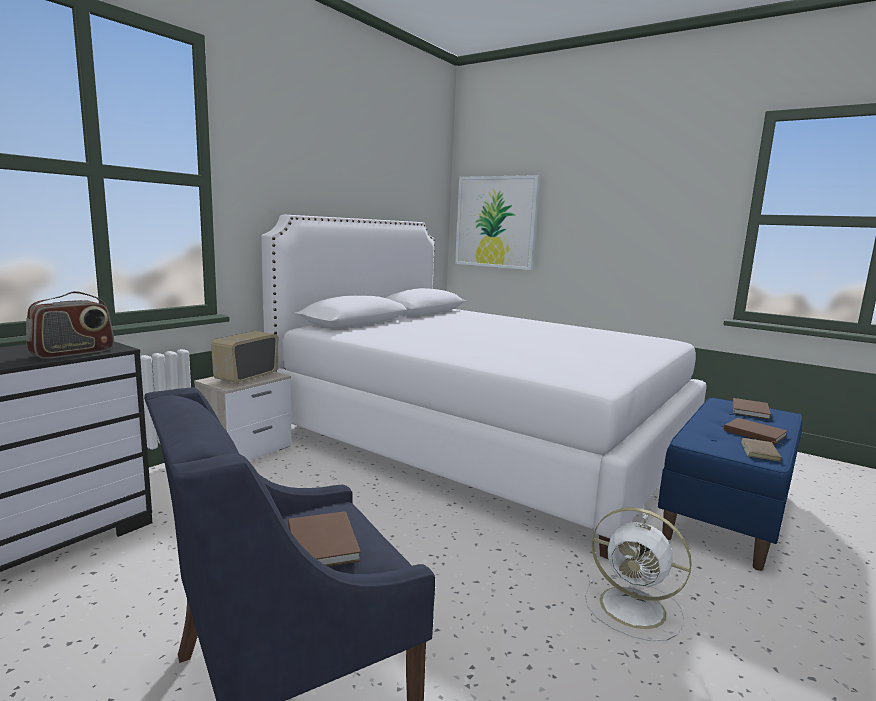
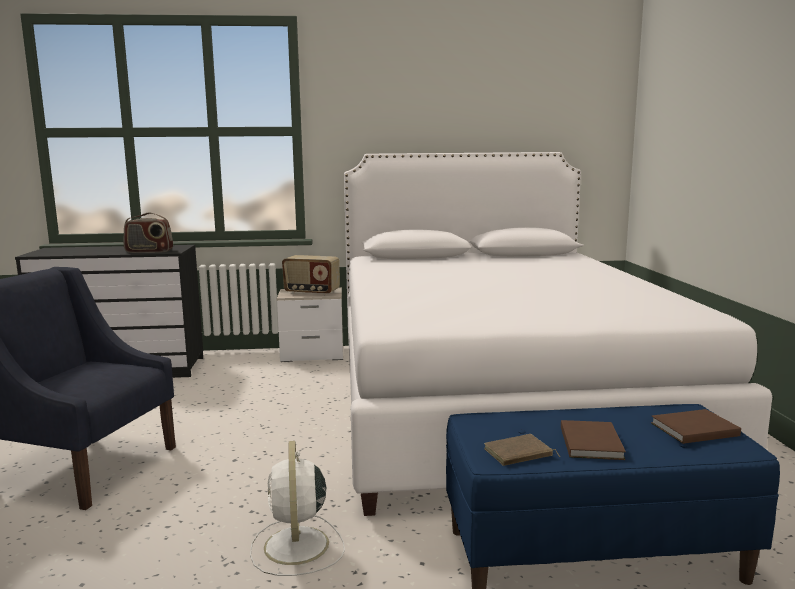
camera: 50 degrees right, 0 degrees up
radio [211,331,278,384] -> radio turned 150 degrees counterclockwise [282,255,340,295]
brown book [288,511,361,566] -> none
picture [455,175,540,270] -> none

